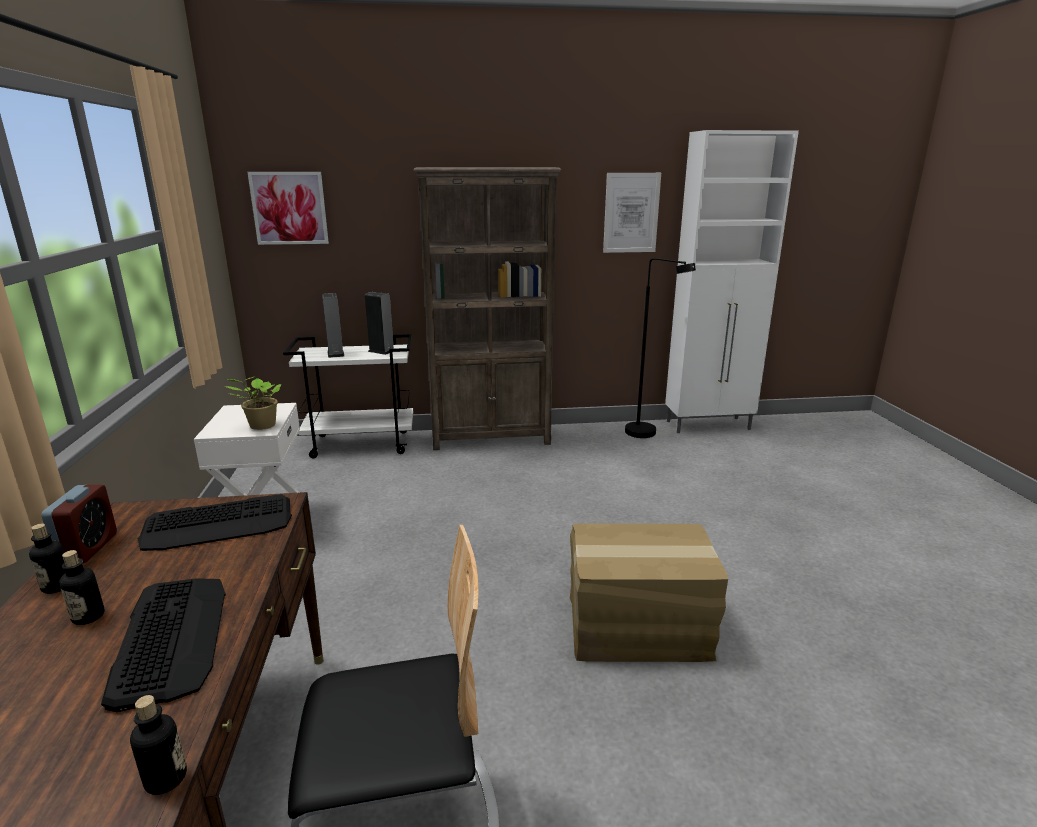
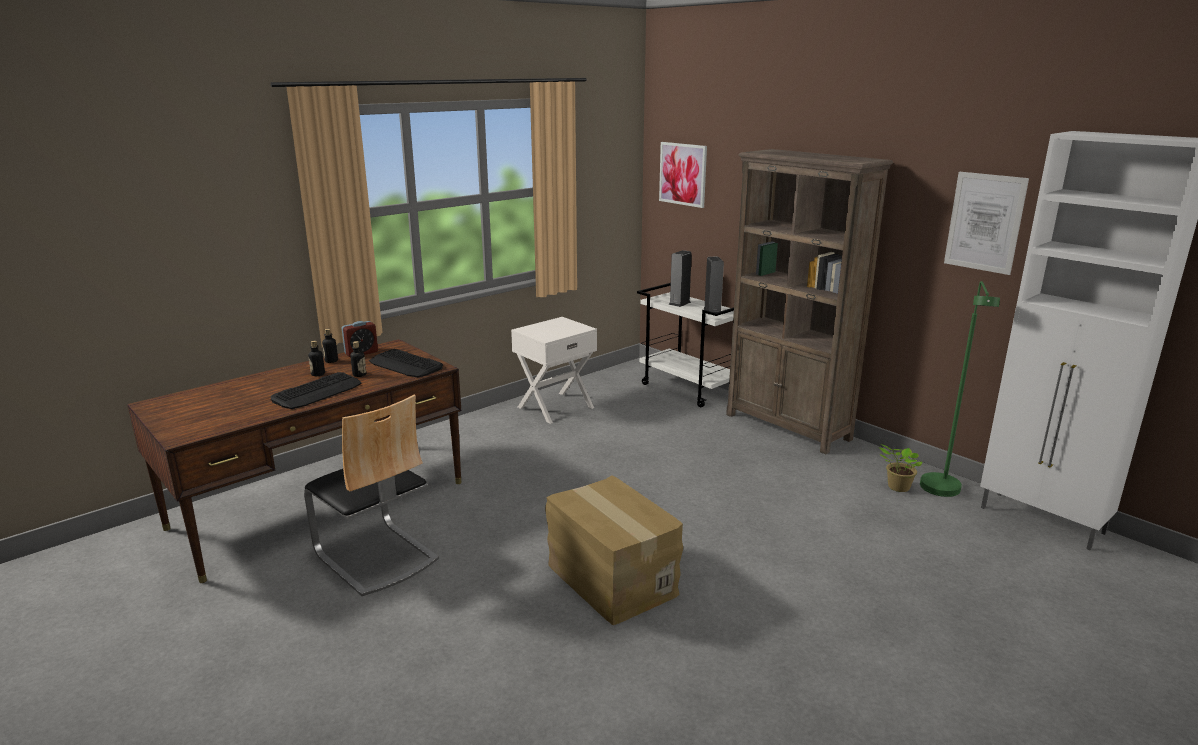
camera: 55 degrees right, 0 degrees up
bottle [130,695,187,795] -> bottle moved to [350,341,366,377]
potted plant [225,377,281,430] -> potted plant moved to [878,444,923,492]
black floor lamp [625,258,696,438] -> green floor lamp [920,281,1000,497]

